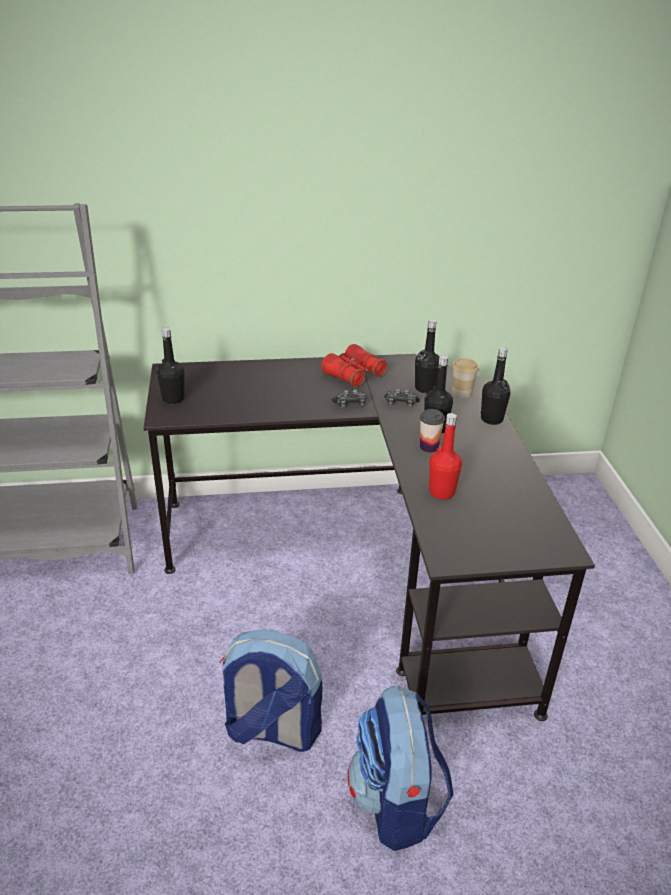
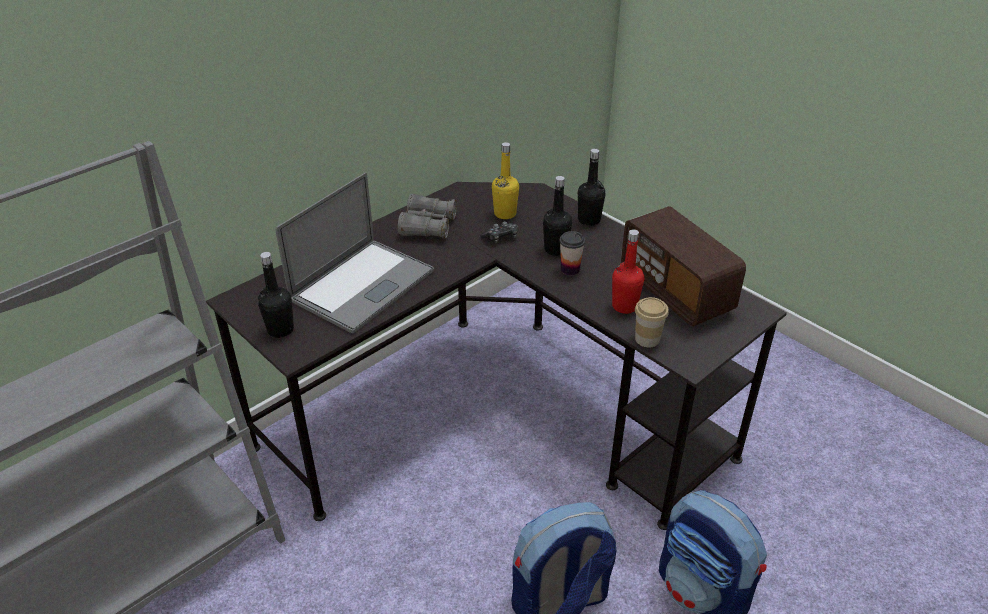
camera: 35 degrees left, 5 degrees up
red binoculars [321,344,387,387] -> grey binoculars [398,194,457,239]
game controller [332,389,367,408] -> none
black bottle [415,319,439,393] -> yellow bottle [492,142,519,219]
cup [452,358,479,399] -> cup moved to [635,297,669,347]
none -> laptop [275,173,434,333]
none -> radio [621,206,746,326]

